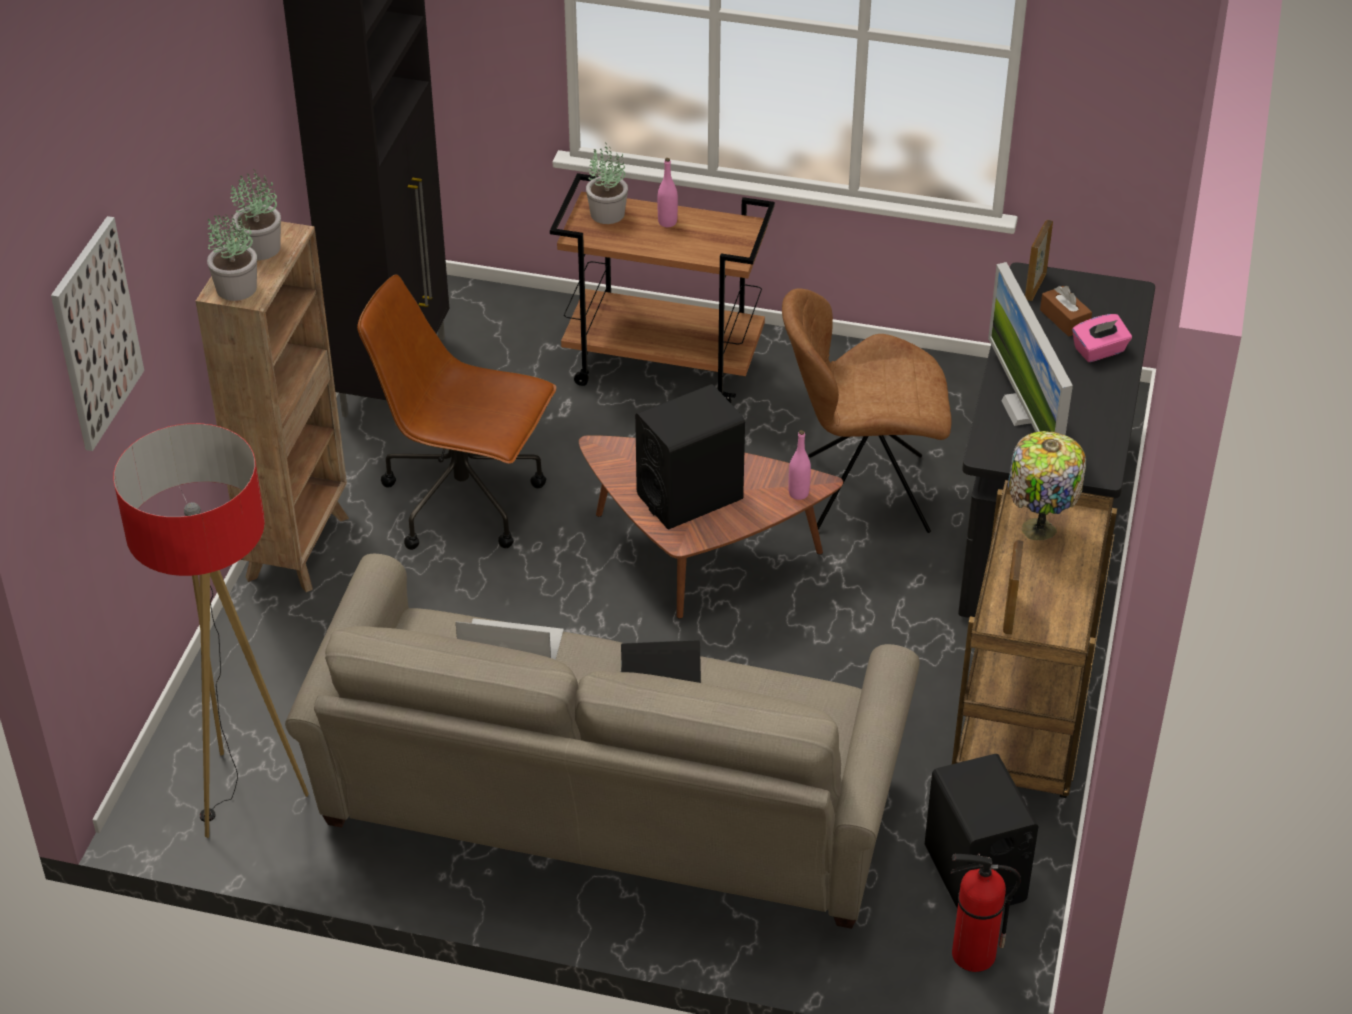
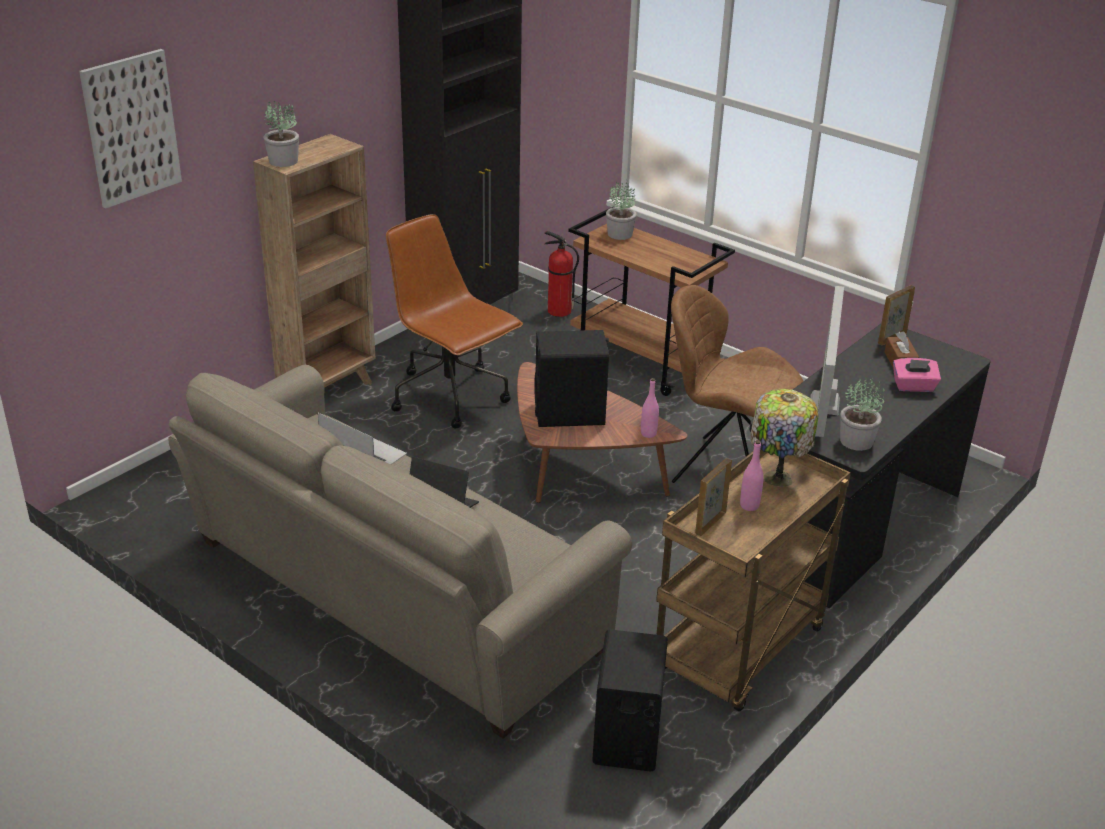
camera: 25 degrees right, 10 degrees down
floor lamp [113,423,309,838] -> none
potted plant [230,169,281,260] -> potted plant moved to [840,376,884,451]
pink bottle [657,158,678,227] -> pink bottle moved to [740,440,764,511]
fire extinguisher [951,854,1021,972] -> fire extinguisher moved to [544,231,579,317]

